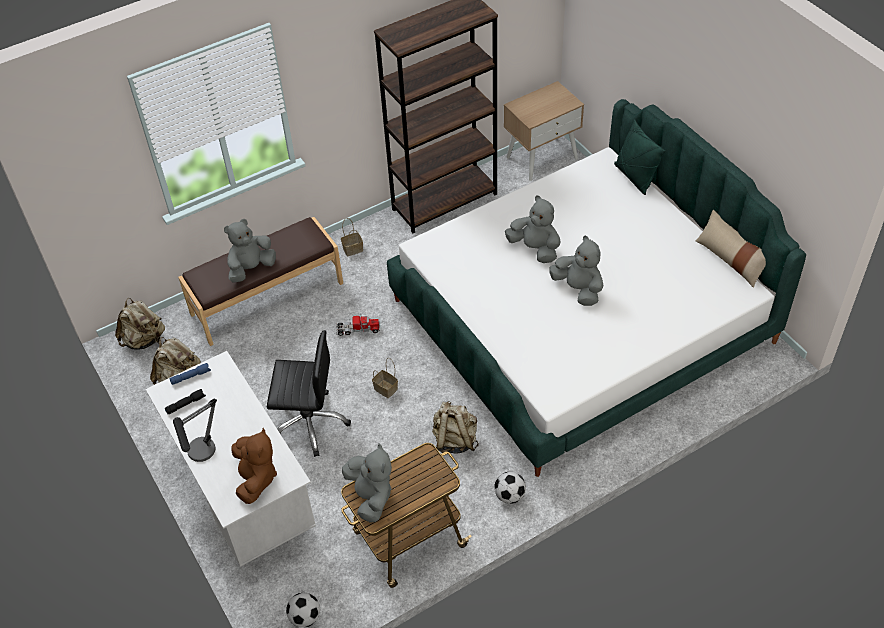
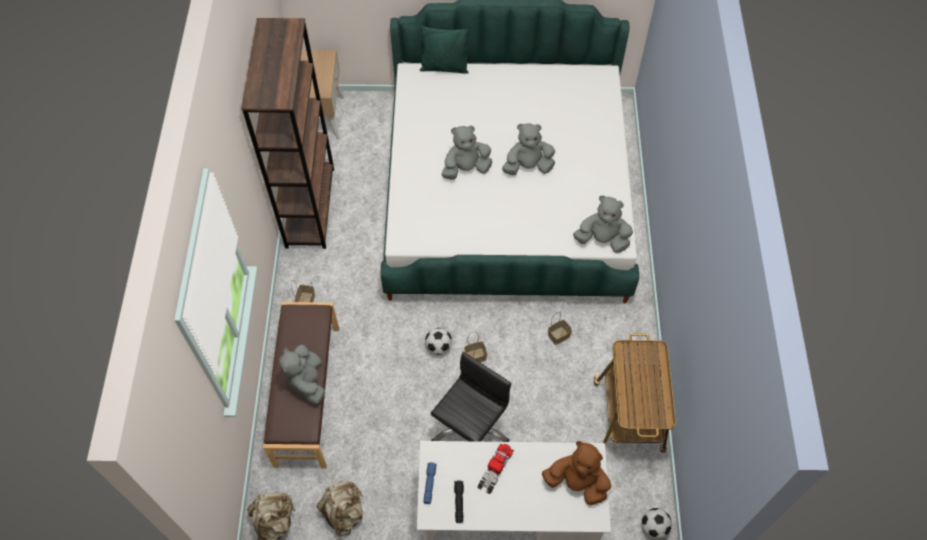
camera: 60 degrees left, 10 degrees up
table lamp [173,398,217,462] -> none
toy truck [336,316,380,336] -> toy truck moved to [477,443,514,494]
grey plush toy [342,444,392,523] -> grey plush toy moved to [573,196,633,253]
beige backpack [432,401,478,454] -> basket [548,312,572,345]
football [494,472,526,504] -> football moved to [425,328,452,355]
beige pillow [696,210,766,288] -> none

